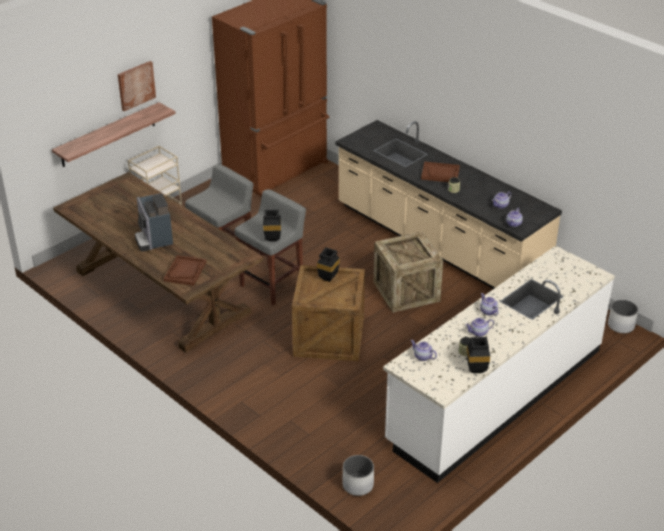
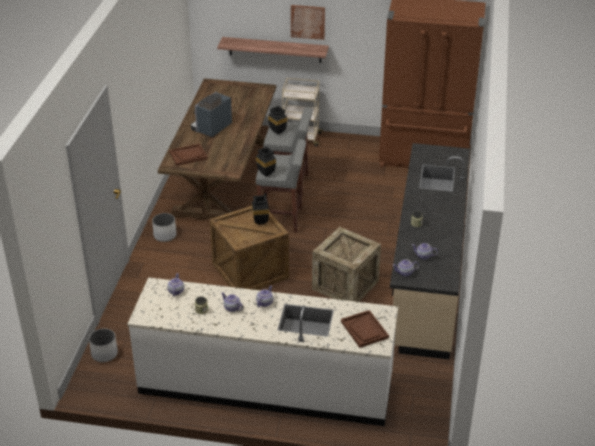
camera: 55 degrees right, 0 degrees up
brown tray [421,162,460,182] -> brown tray moved to [341,310,389,348]
black vase [467,337,490,373] -> black vase moved to [268,106,287,134]
white planter [608,300,638,333] -> white planter moved to [152,213,177,242]

